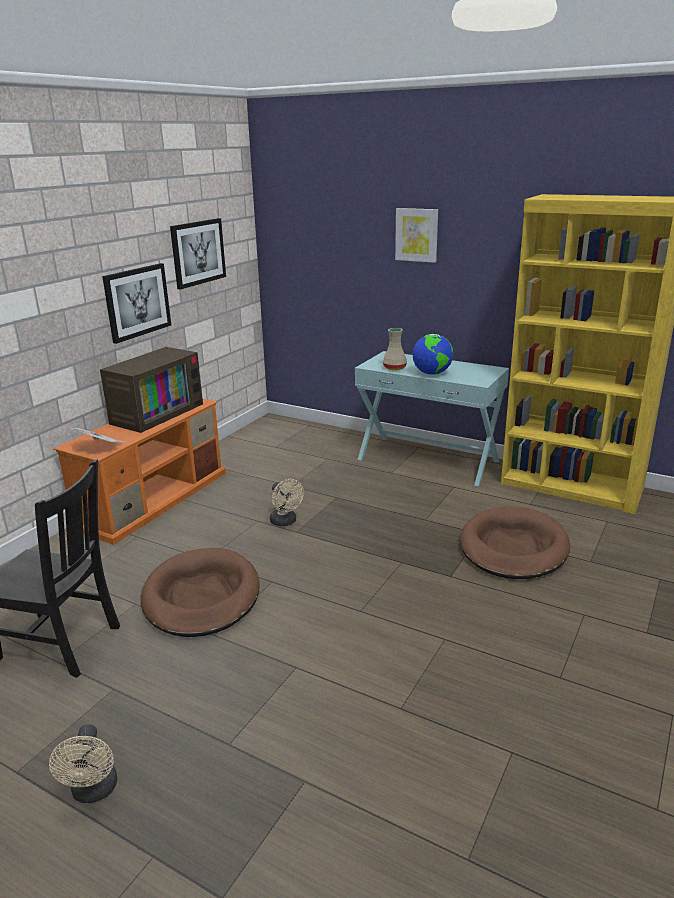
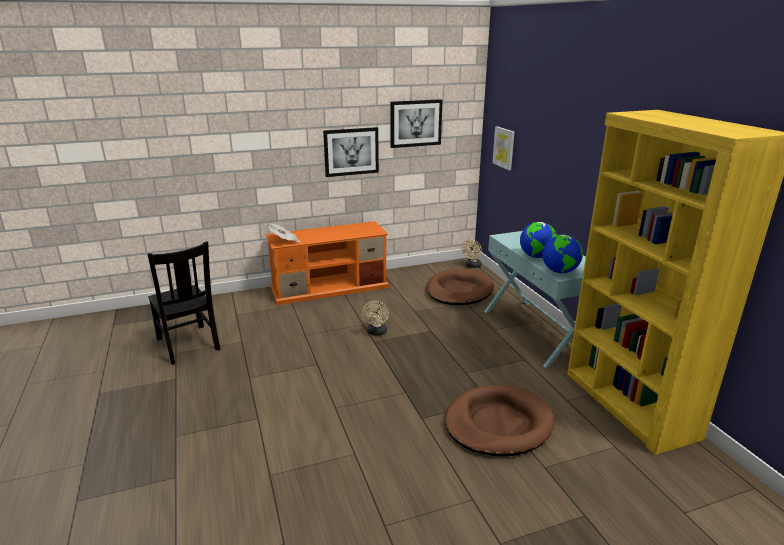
camera: 40 degrees right, 0 degrees up
beige fan [49,724,117,803] -> beige fan moved to [462,239,482,268]
television [100,347,203,433] -> none
brown dog bed [140,548,260,637] -> brown dog bed moved to [427,268,494,305]
beige vase [383,328,407,370] -> none
picture [395,208,438,263] -> picture moved to [492,126,514,170]
none -> globe [542,235,583,273]

